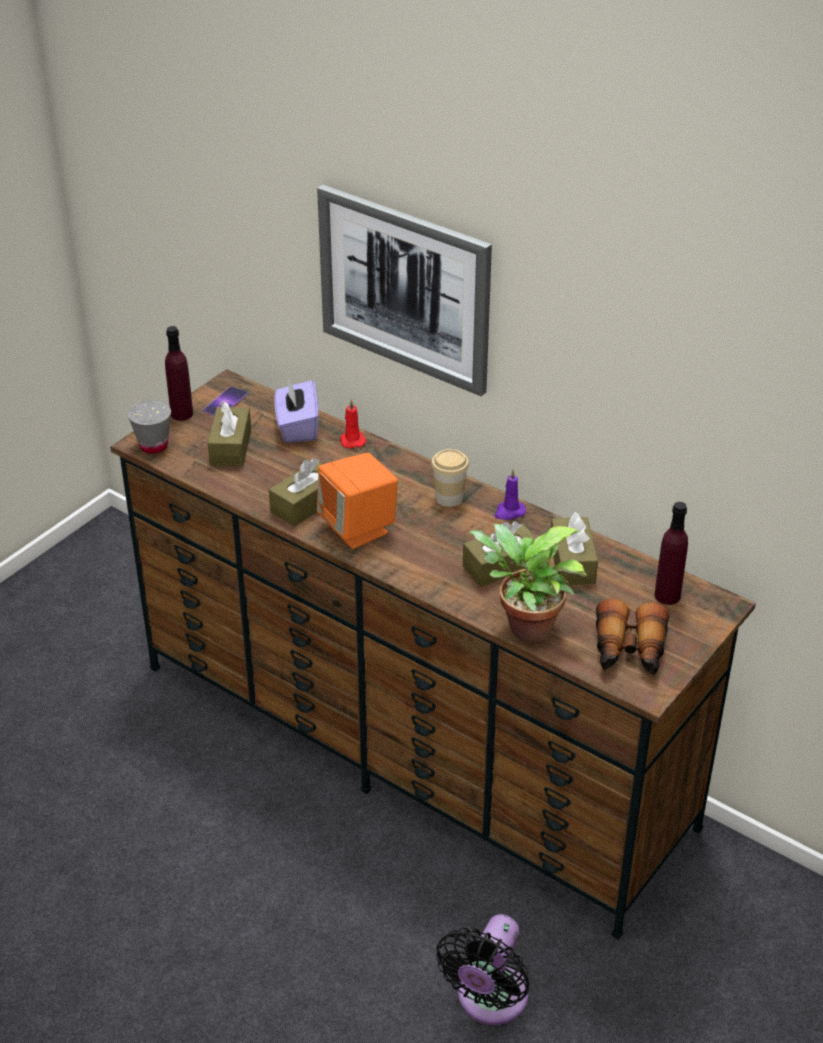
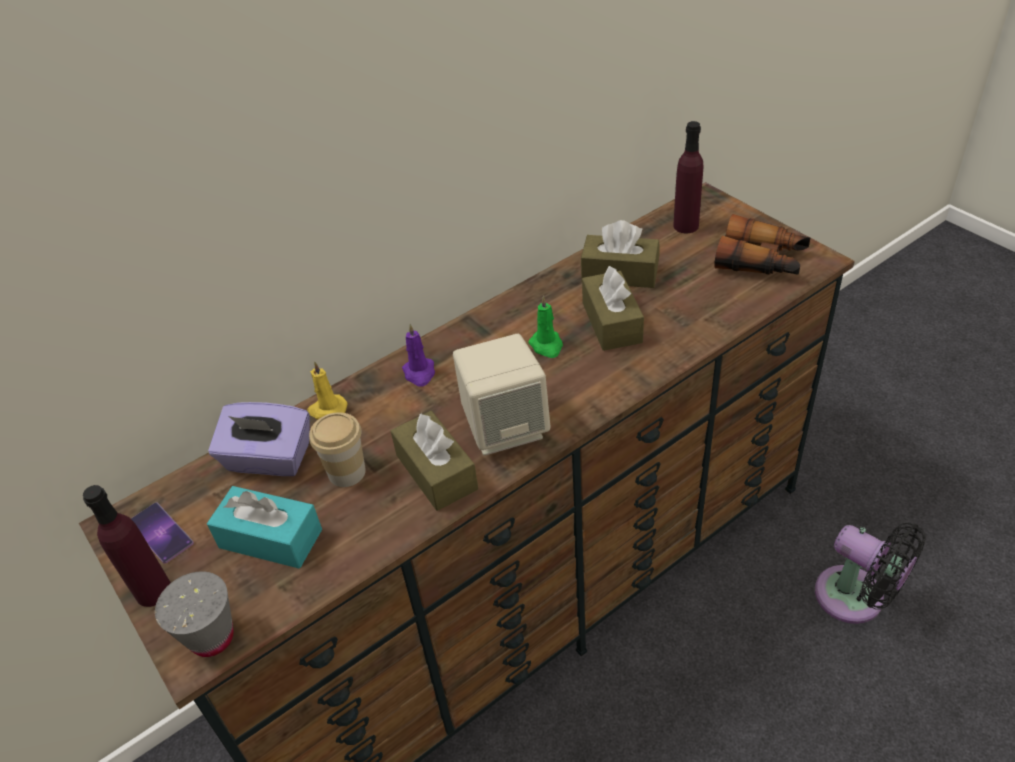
camera: 70 degrees left, 5 degrees up
brown tissue box [208,401,251,466] -> turquoise tissue box [207,486,322,568]
picture [317,185,492,396] -> none
orange speaker [317,453,398,549] -> beige speaker [453,334,551,456]
red candle [340,399,366,448] -> yellow candle [307,361,348,419]
cup [431,449,469,507] -> cup moved to [309,412,366,487]
potted plant [469,524,587,642] -> none
purple candle [495,469,526,520] -> purple candle moved to [402,324,435,387]
none -> green candle [529,296,563,358]

